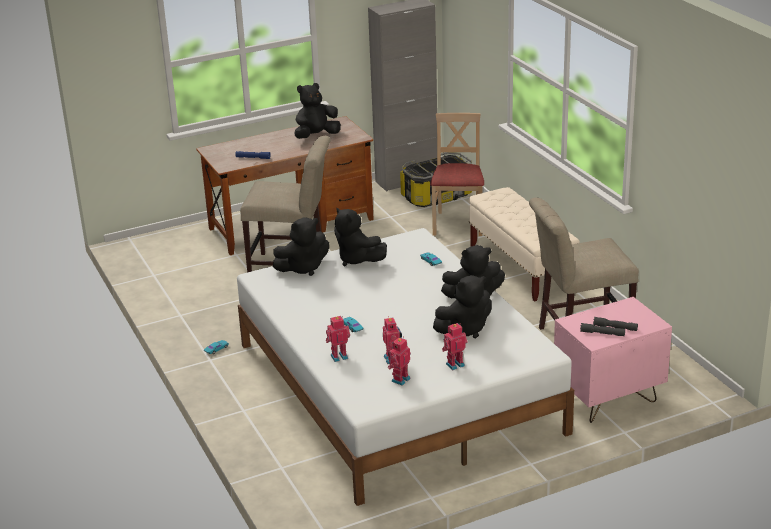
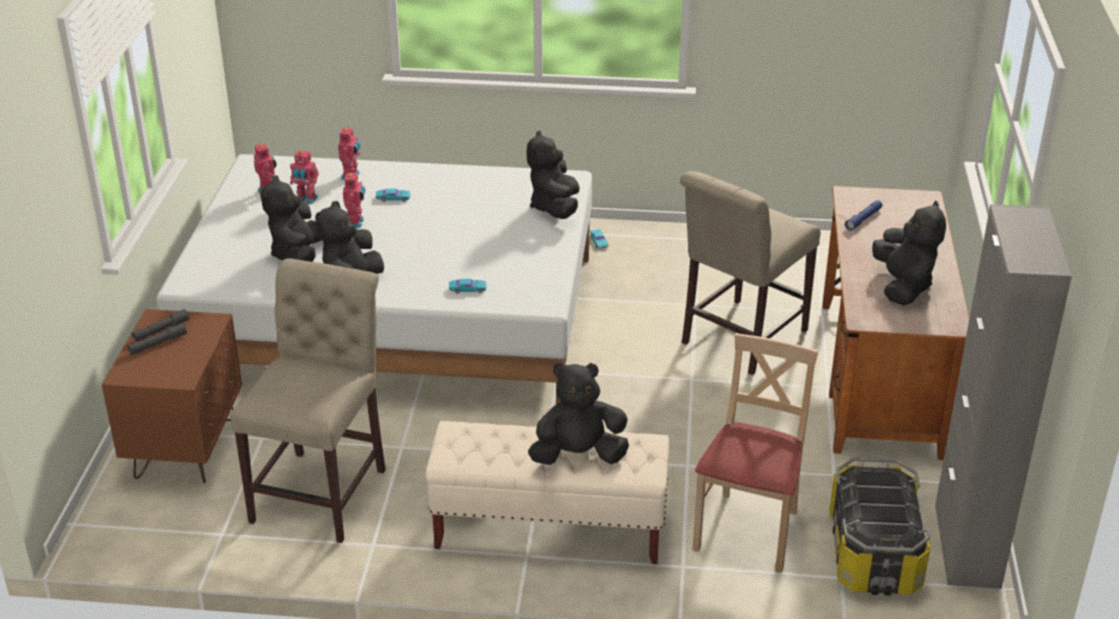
camera: 120 degrees right, 5 degrees up
black plush toy [334,208,387,266] -> black plush toy moved to [528,363,629,465]
beige chair [430,113,484,236] -> beige chair turned 105 degrees counterclockwise [692,333,818,573]
toy robot [442,323,468,370] -> toy robot moved to [343,171,365,228]
pink nightstand [554,297,672,423] -> brown nightstand [101,309,242,483]

